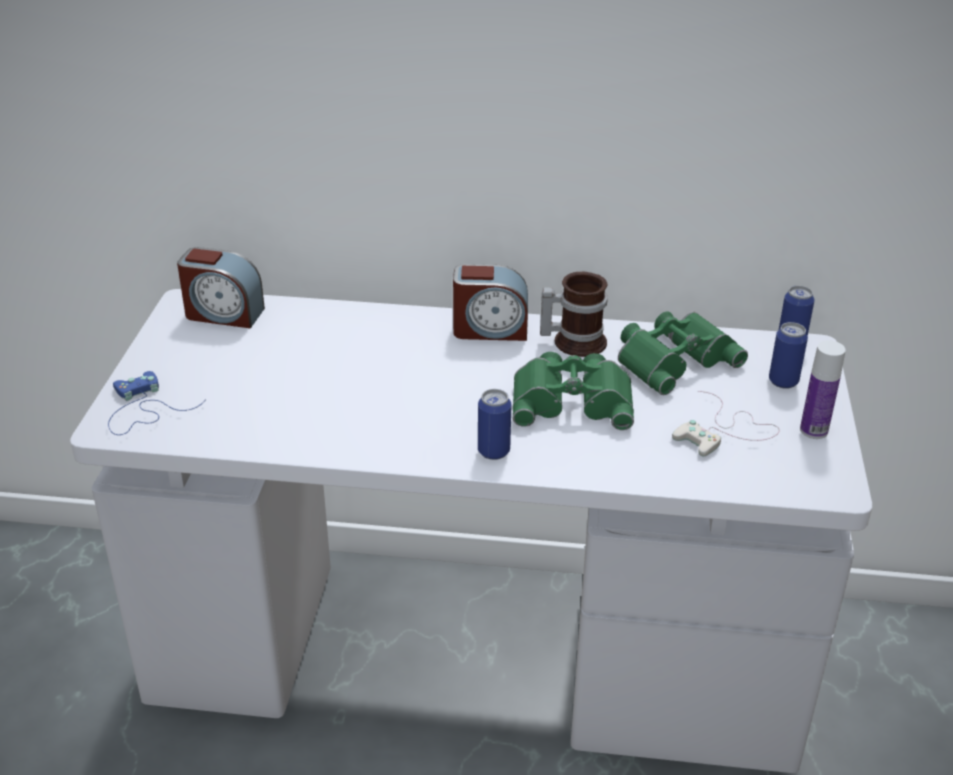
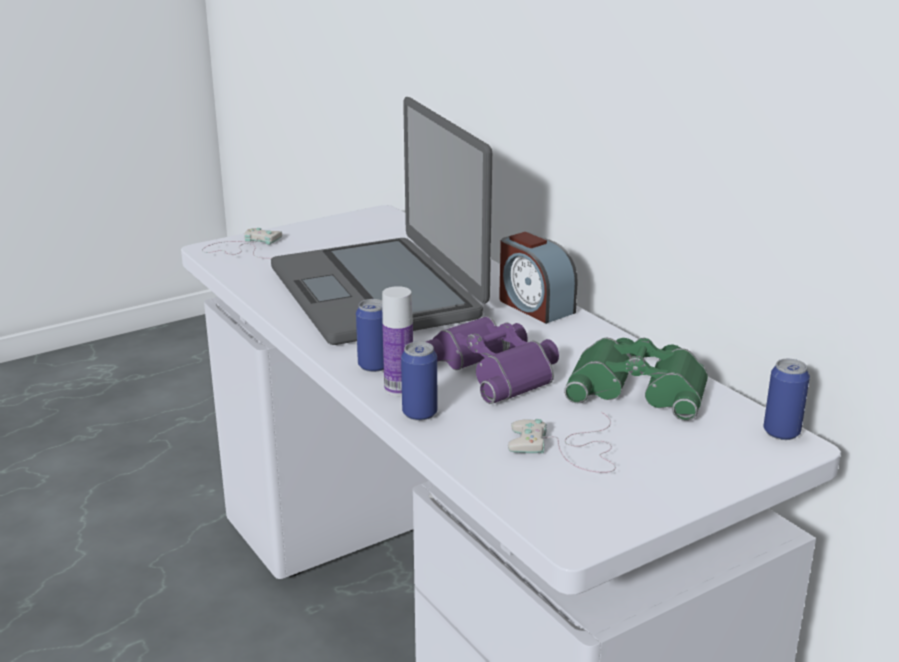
camera: 50 degrees right, 10 degrees down
blue game controller [108,371,206,435] -> white game controller [202,228,282,258]
alarm clock [177,247,265,328] -> none
green binoculars [512,352,634,430] -> purple binoculars [426,316,559,404]
mug [540,272,608,357] -> none
can [769,322,808,389] -> can moved to [401,341,437,421]
bottle [800,340,846,439] -> bottle moved to [382,286,413,396]
none -> laptop [271,97,492,345]

